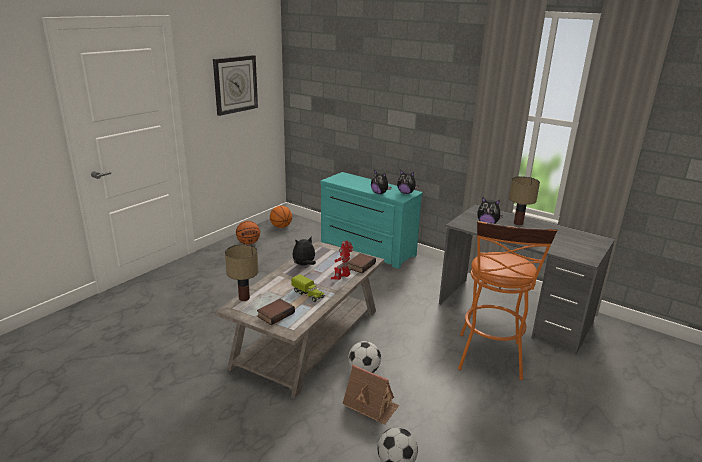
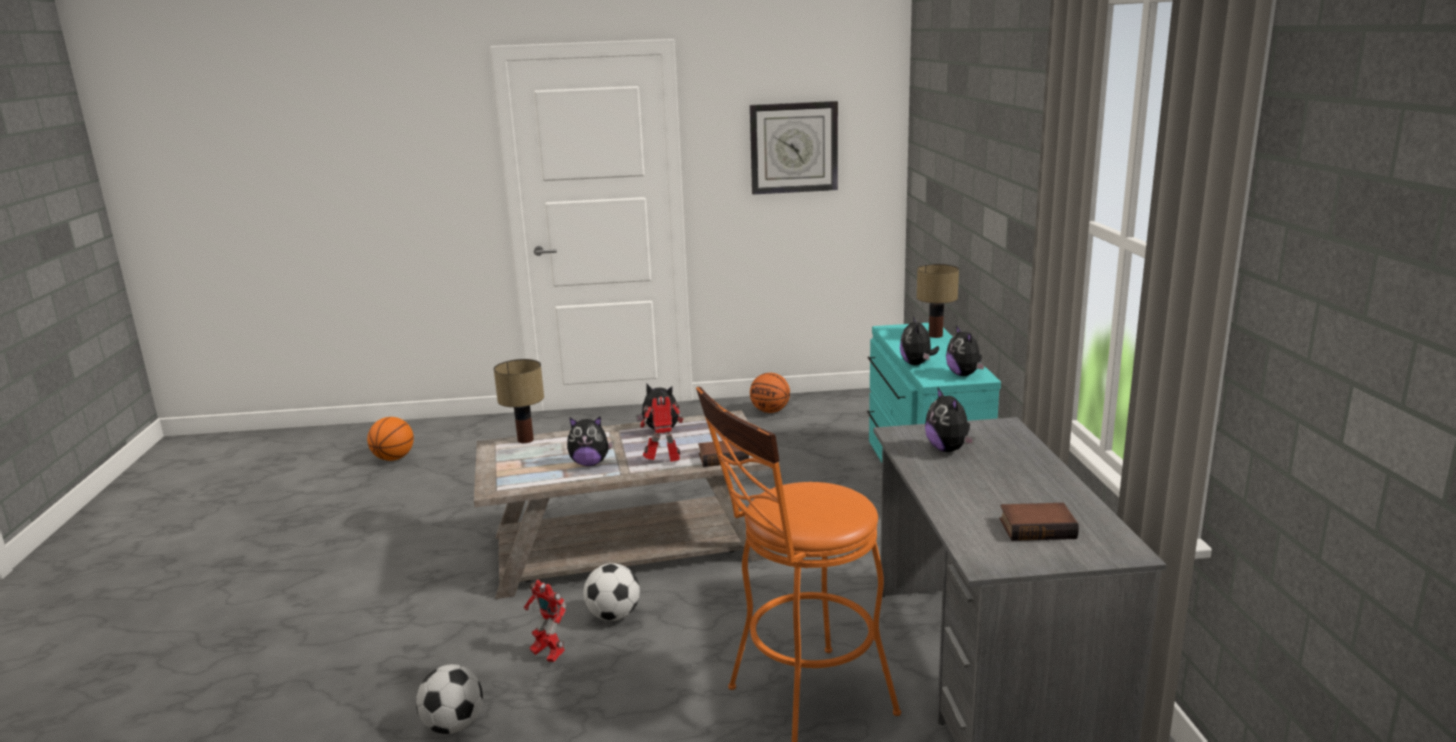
camera: 50 degrees right, 5 degrees down
book [257,299,295,325] -> book moved to [1000,503,1079,541]
basketball [270,206,292,228] -> basketball moved to [367,417,414,461]
toy truck [291,274,325,302] -> plush toy [567,417,613,466]
toy house [342,365,399,425] -> toy robot [524,580,566,662]
table lamp [509,176,540,225] -> table lamp moved to [917,264,959,338]

